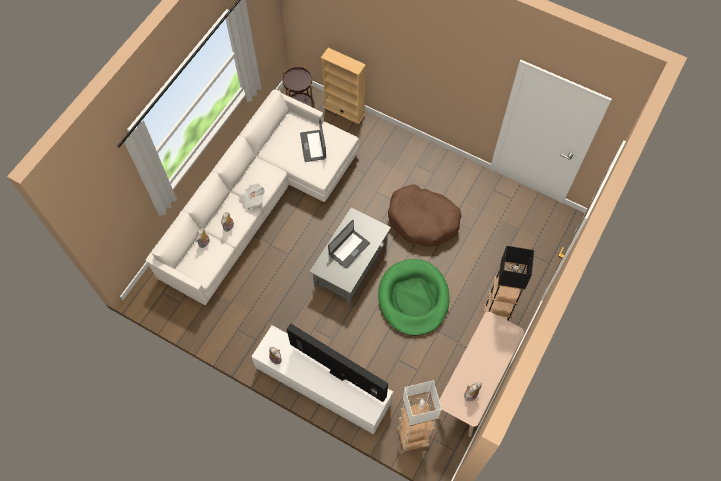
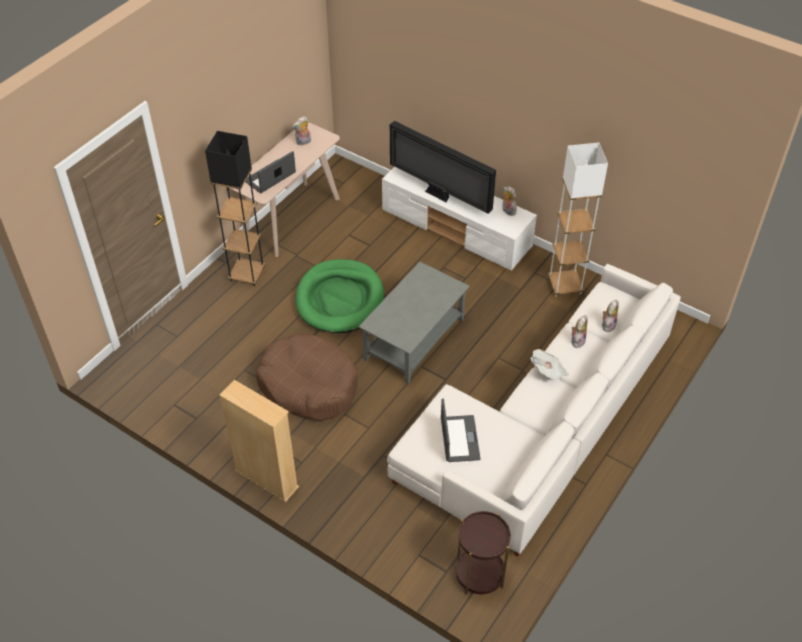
camera: 175 degrees left, 15 degrees down
beige bookcase [321,48,366,124] -> beige bookcase moved to [219,380,299,502]
laptop [328,220,370,268] -> laptop moved to [245,151,296,193]
white floor lamp [397,380,442,452] -> white floor lamp moved to [548,143,608,297]

